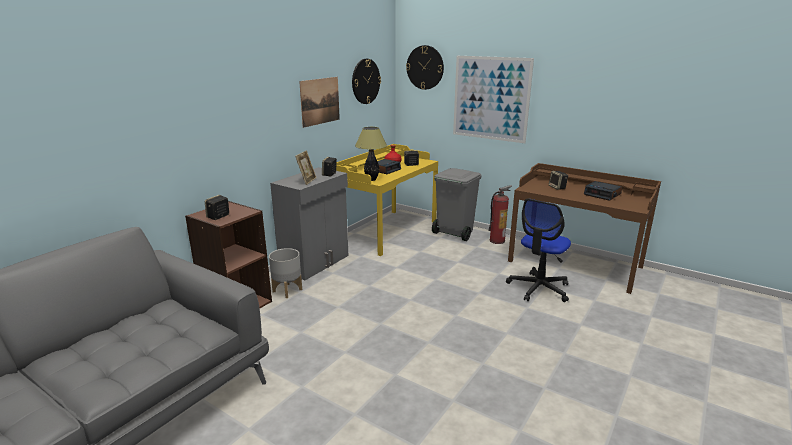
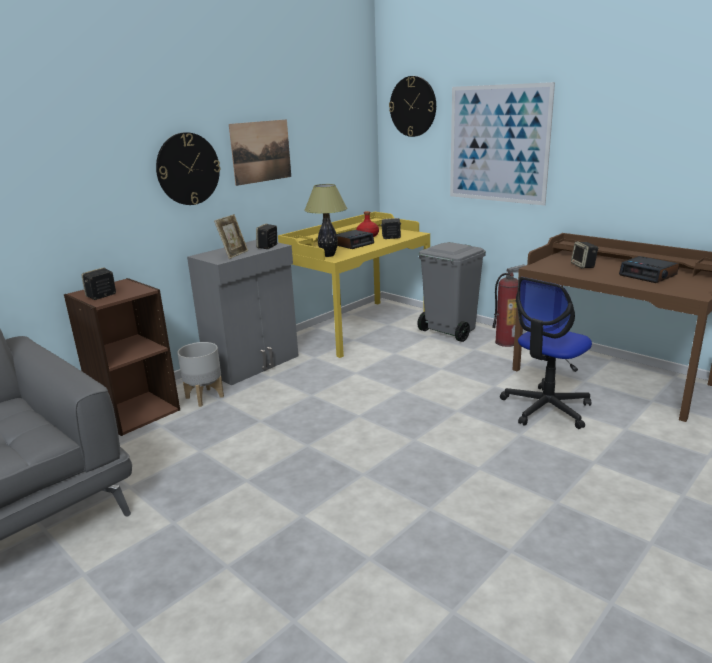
camera: 10 degrees right, 0 degrees up
wall clock [352,59,381,104] -> wall clock moved to [156,132,221,205]

